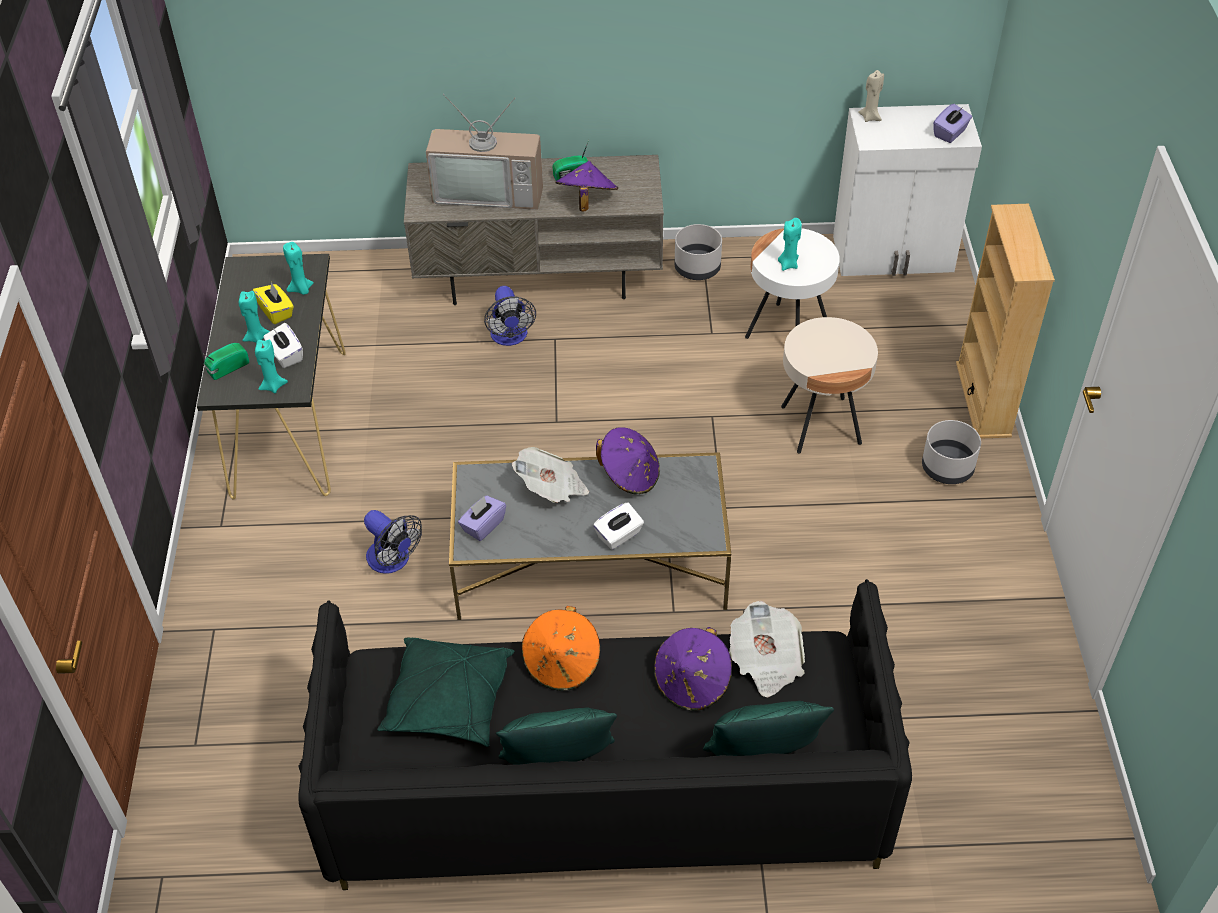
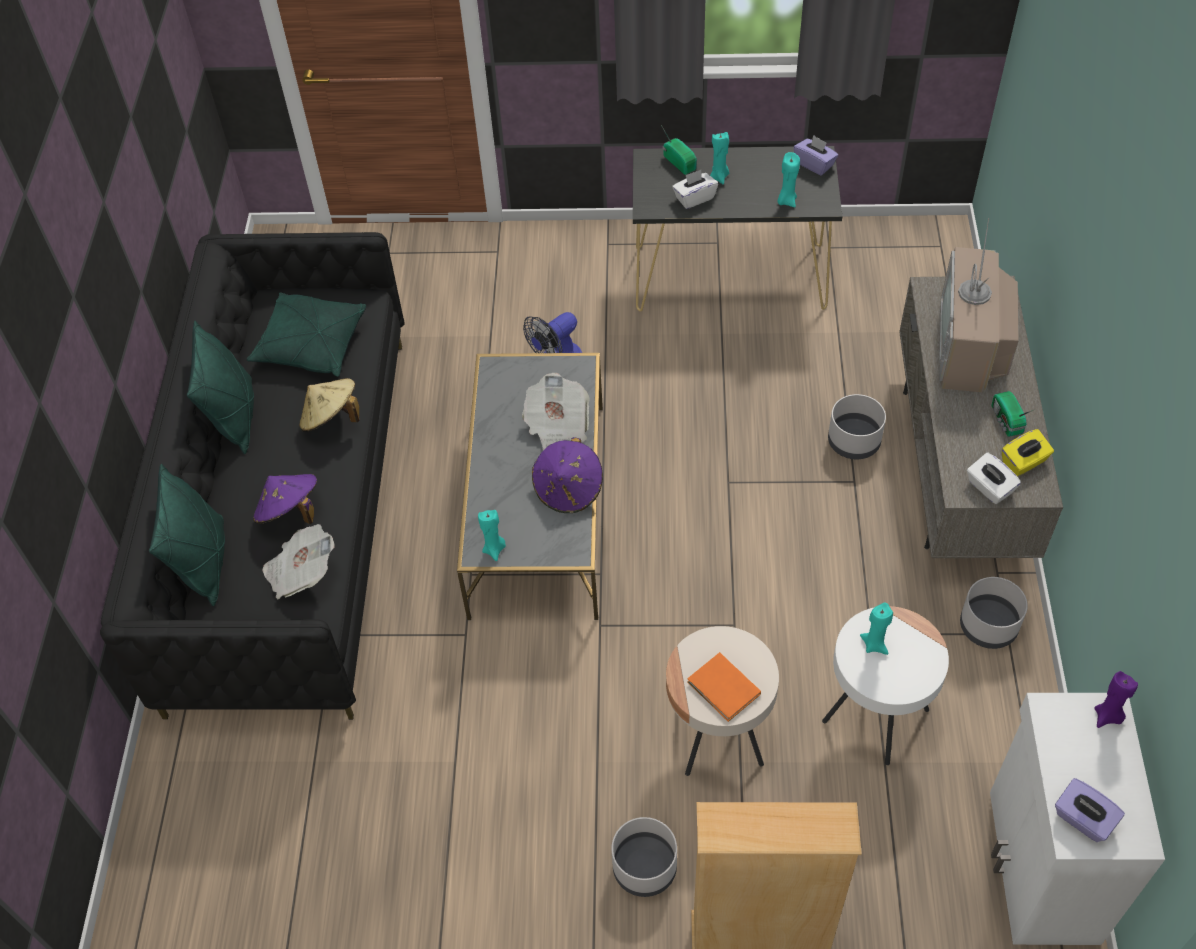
camera: 95 degrees right, 5 degrees up
yellow tissue box [253,282,294,324] -> yellow tissue box moved to [1002,429,1054,476]
turquoise candle [255,339,288,393] -> turquoise candle moved to [478,510,506,561]
purple tissue box [458,496,506,541] -> purple tissue box moved to [794,135,838,175]
fan [484,286,536,346] -> grey planter [828,394,886,459]
orange hat [522,606,600,691] -> beige hat [299,378,359,432]
purple hat [556,161,618,212] -> none
white tissue box [593,502,644,550] -> white tissue box moved to [967,453,1021,504]
beige candle [858,70,884,122] -> purple candle [1094,671,1138,728]
none -> orange book [687,652,761,722]

